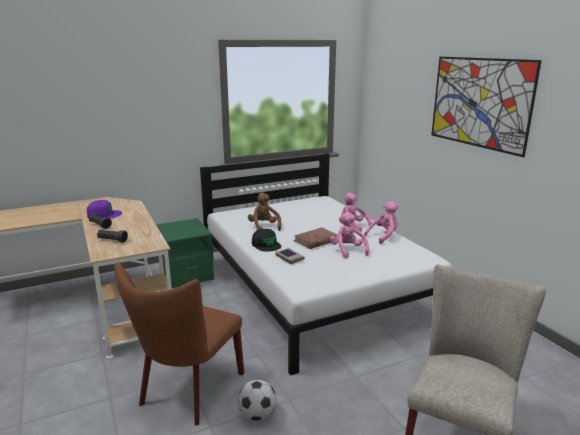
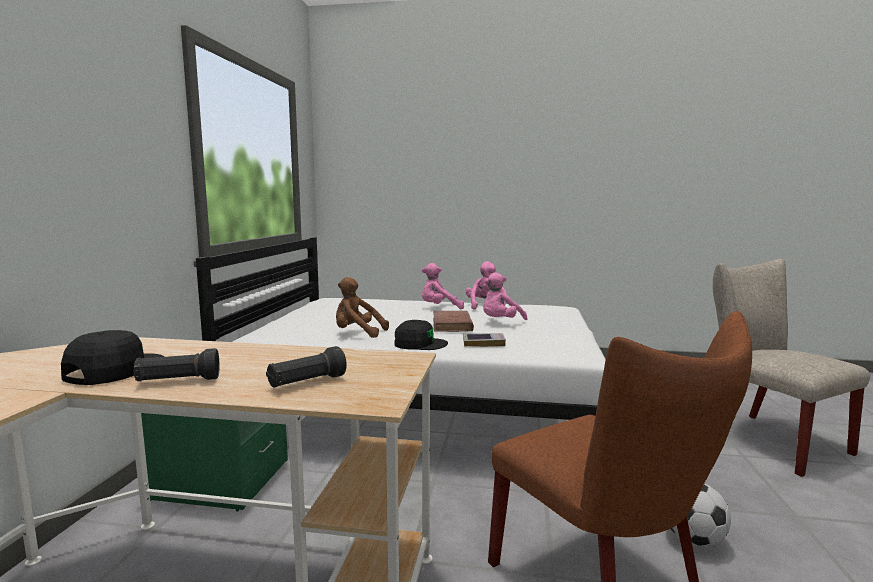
camera: 55 degrees left, 10 degrees down
purple cap [87,200,122,219] -> black cap [61,330,165,385]
pink plush toy [330,212,369,258] -> pink plush toy turned 60 degrees counterclockwise [483,272,527,320]
picture [431,57,542,157] -> none

